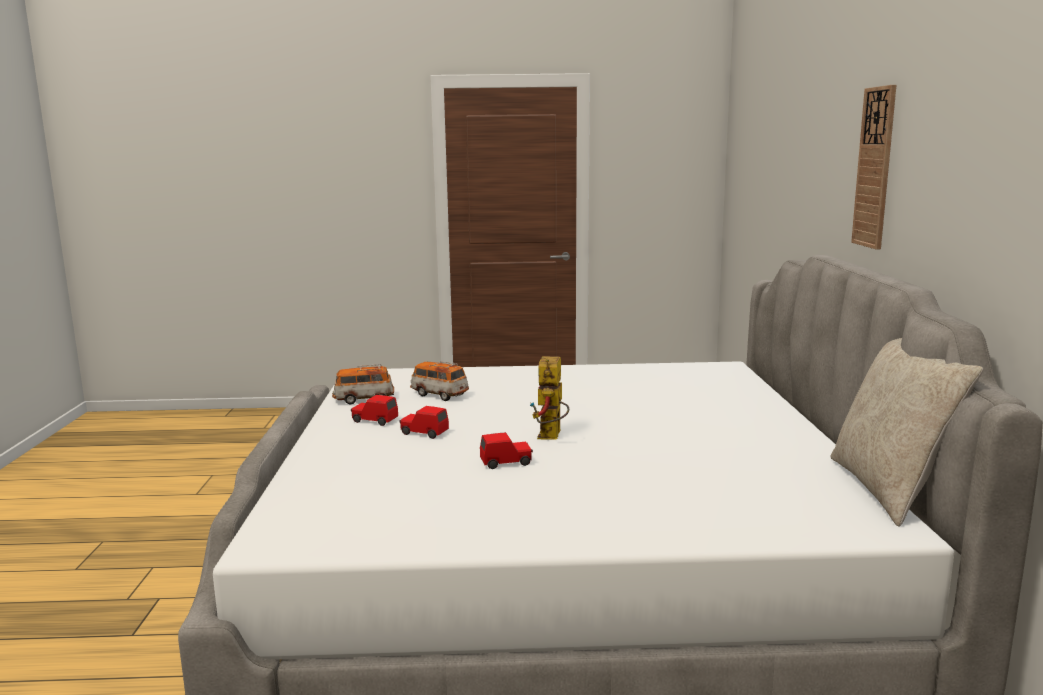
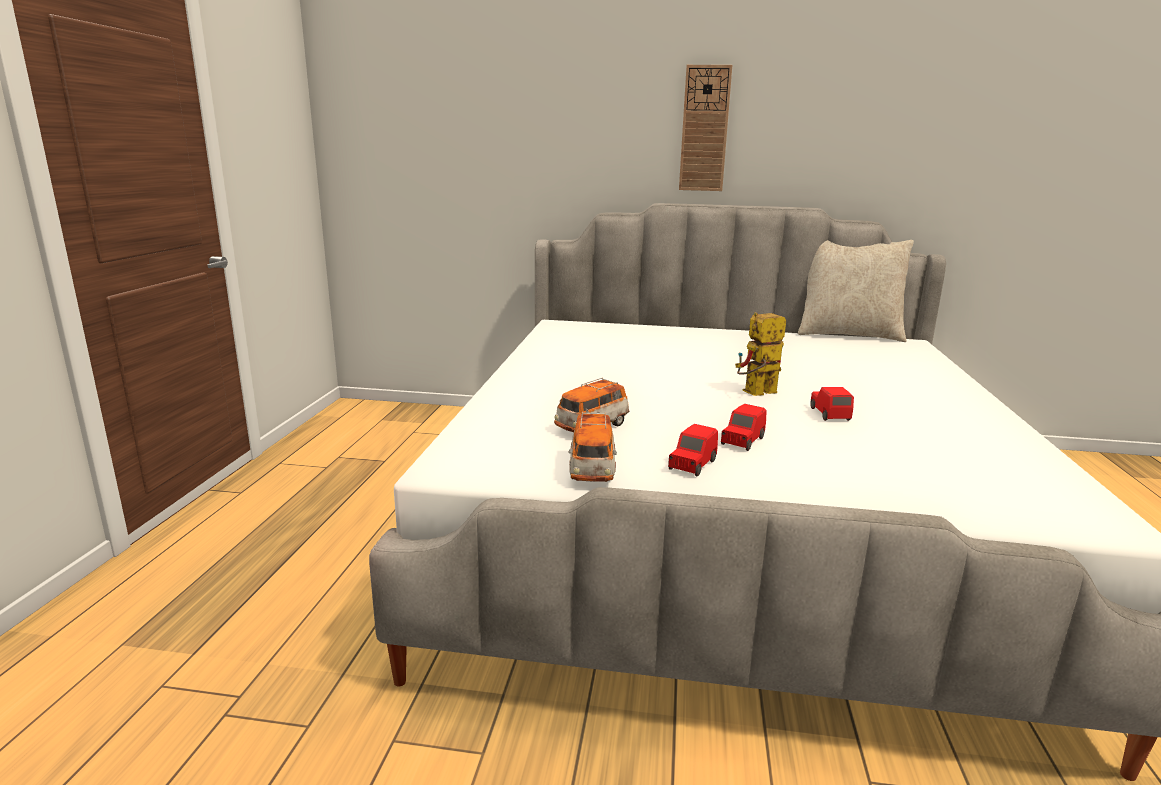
camera: 80 degrees left, 5 degrees up
toy robot [530,356,569,440] -> toy robot turned 135 degrees clockwise [735,312,786,396]

